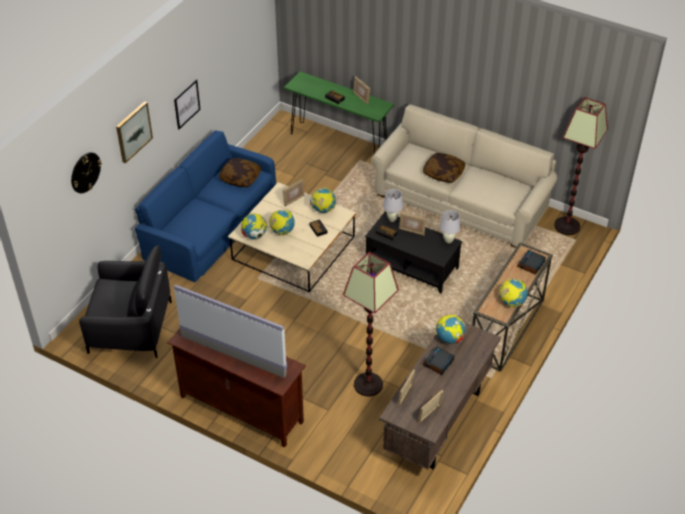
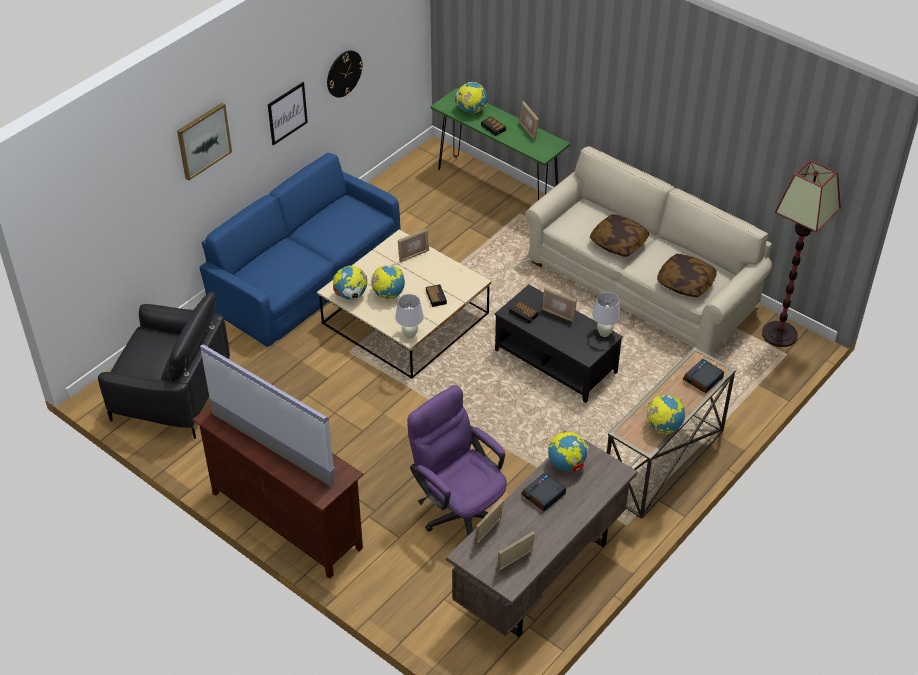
camera: 10 degrees right, 0 degrees up
wall clock [71,152,102,193] -> wall clock moved to [327,50,363,98]
pillow [219,158,261,187] -> pillow moved to [657,254,717,297]
globe [310,187,336,213] -> globe moved to [455,82,487,113]
floor lamp [343,252,399,396] -> purple office chair [407,385,507,536]
white table lamp [383,189,403,222] -> white table lamp moved to [395,294,424,339]

